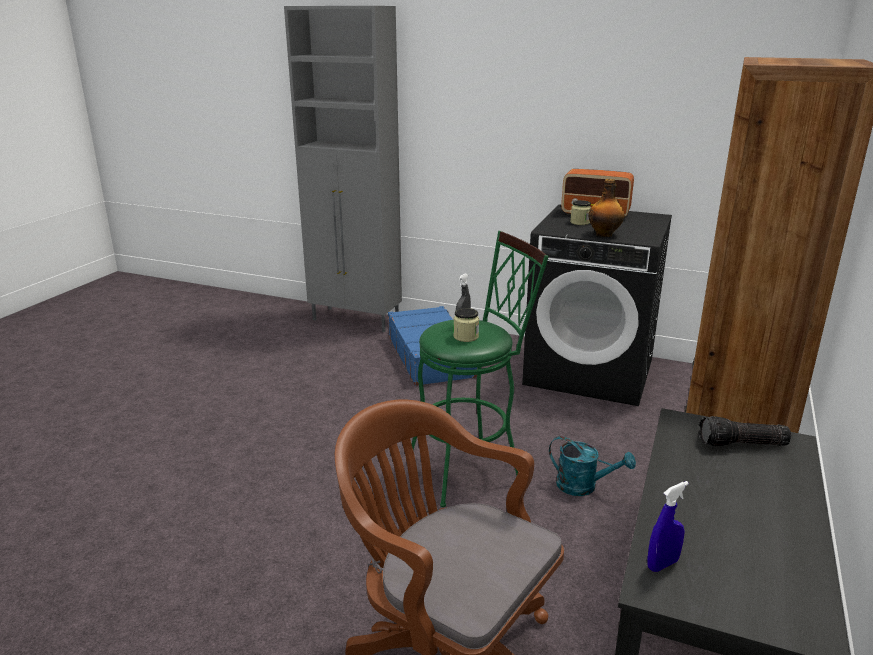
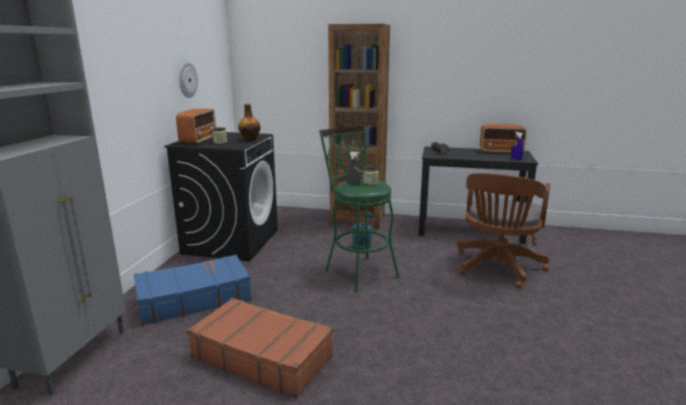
camera: 100 degrees left, 5 degrees down
none -> wall clock [179,62,198,98]
none -> brown suitcase [187,298,333,398]
none -> radio [480,124,527,153]

